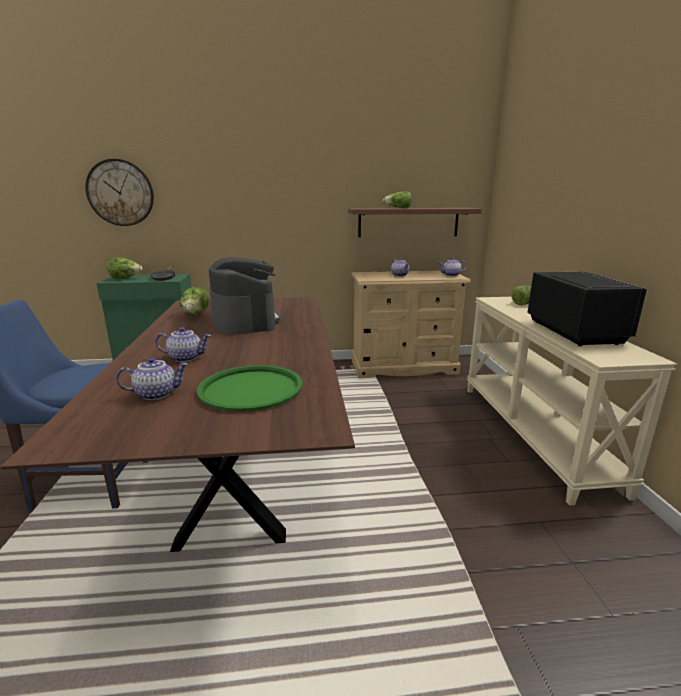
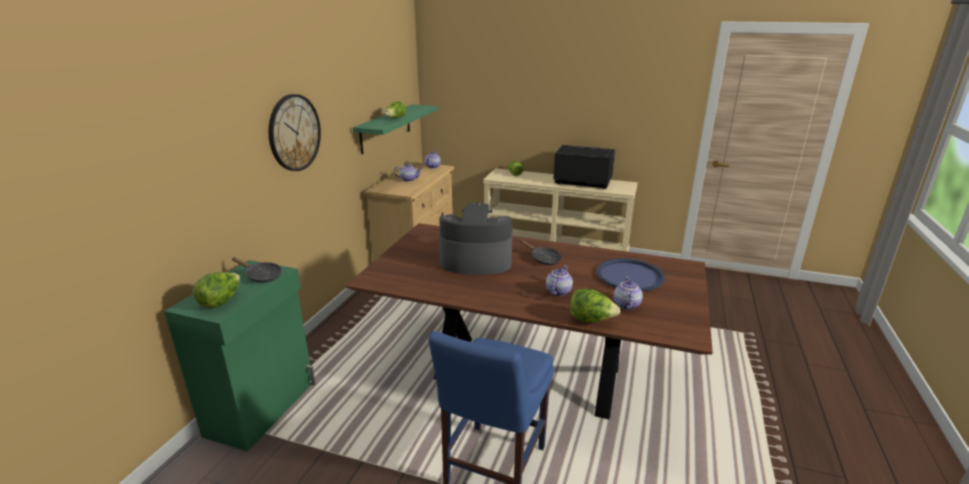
camera: 65 degrees left, 5 degrees up
wall clock [85,159,154,226] -> wall clock moved to [269,94,321,171]
lettuce [180,287,209,315] -> lettuce moved to [570,289,621,322]
green tray [197,365,303,412] -> blue tray [597,258,665,291]
brown shelf [348,208,482,237] -> green shelf [353,104,438,154]
none -> black frying pan [519,239,562,265]

